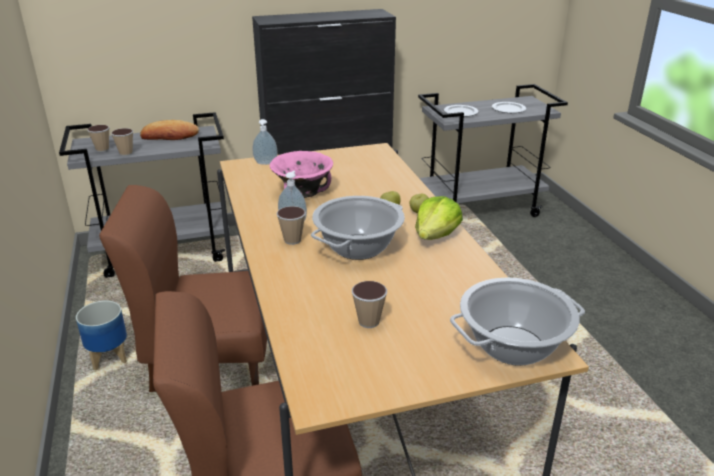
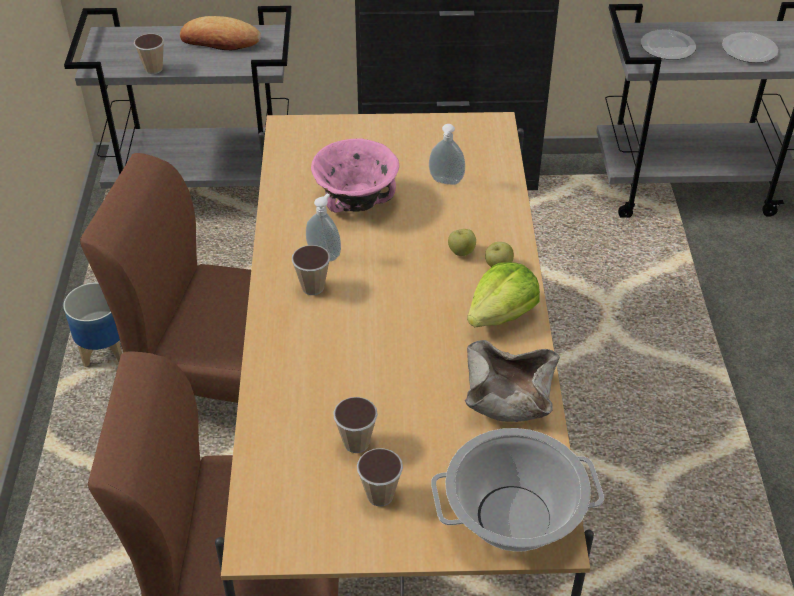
camera: 15 degrees right, 15 degrees up
cup [87,125,109,152] -> cup moved to [357,448,403,507]
soap dispenser [253,119,278,165] -> soap dispenser moved to [429,124,465,185]
cooking pot [311,196,405,260] -> none
none -> beige bowl [465,340,560,422]

